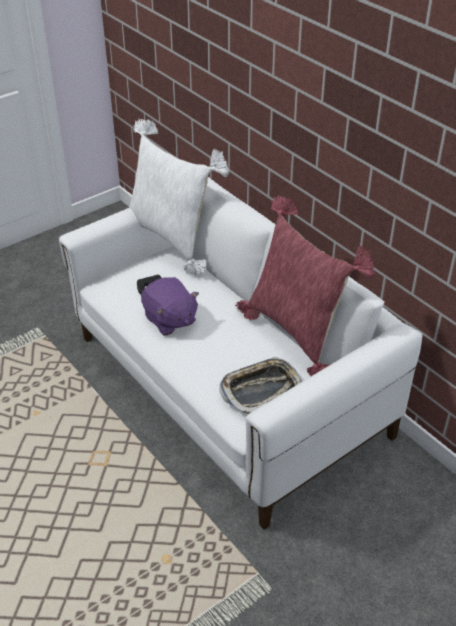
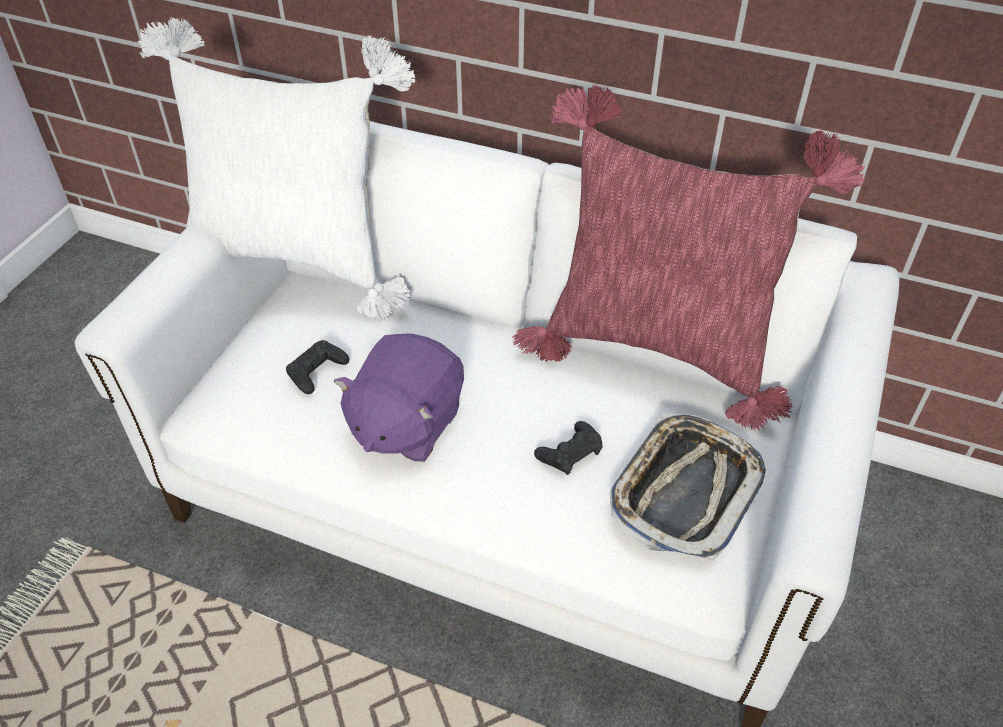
camera: 30 degrees left, 5 degrees up
purple plush toy [141,277,199,336] -> purple plush toy turned 90 degrees clockwise [334,333,464,462]
none -> black game controller [534,421,603,475]

